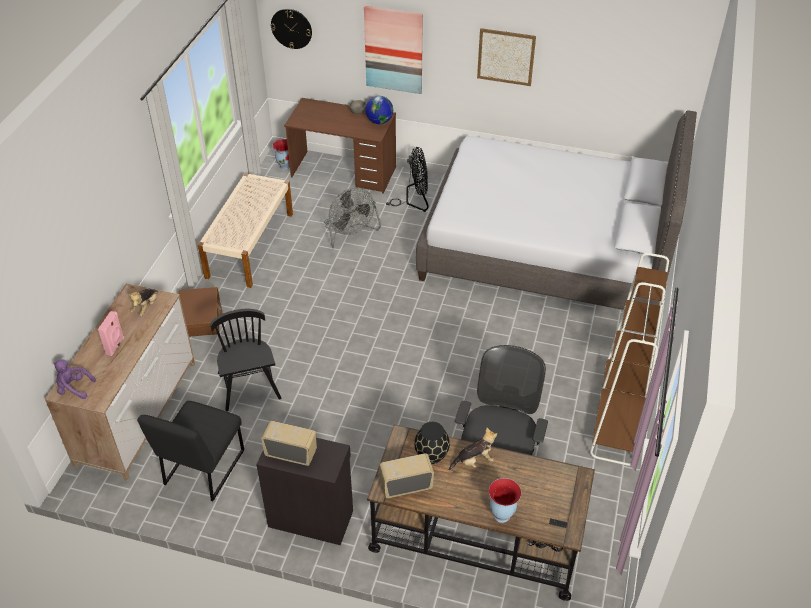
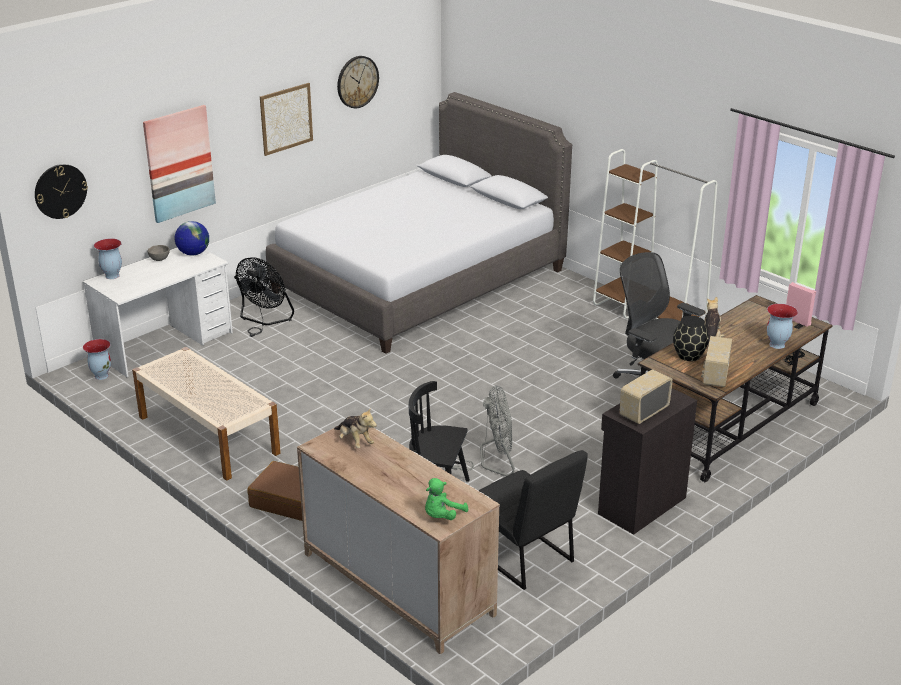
camera: 60 degrees left, 15 degrees down
purple plush toy [53,359,96,399] -> green plush toy [425,478,468,520]
pink speaker [98,311,124,356] -> pink speaker moved to [786,282,816,327]
brown desk [284,98,396,194] -> white desk [83,248,233,377]
grey fan [324,188,381,249] -> grey fan moved to [453,385,515,476]
none -> vase [94,239,122,279]
none -> wall clock [337,56,379,109]

